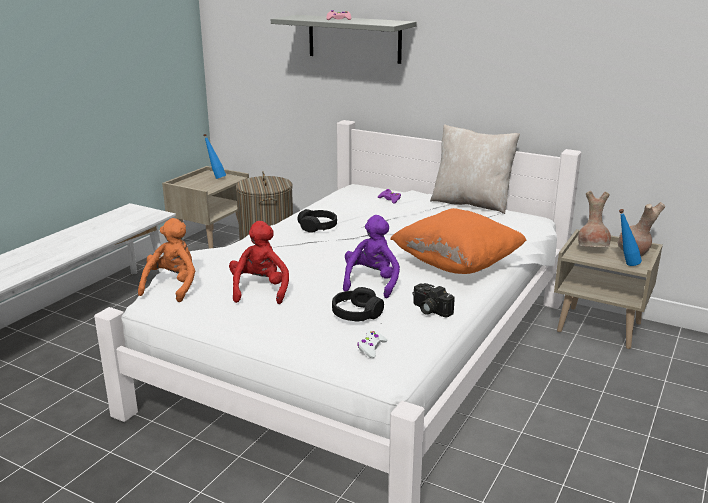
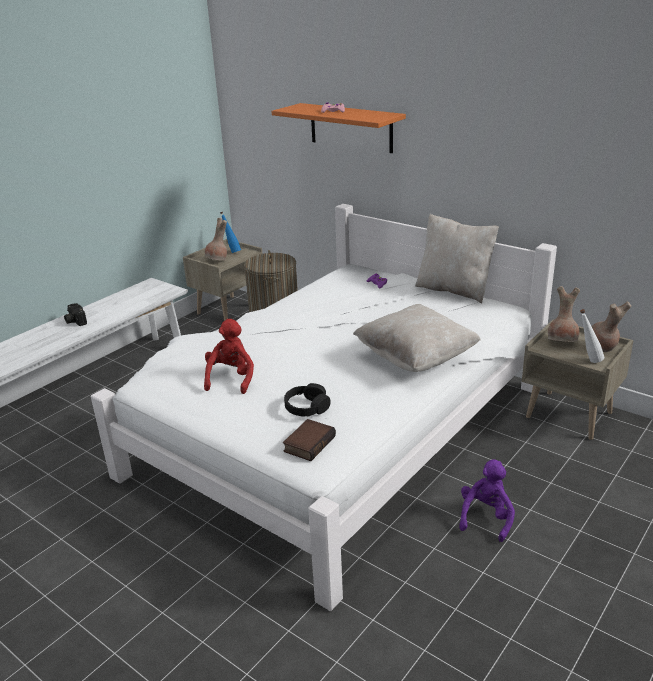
camera: 10 degrees right, 5 degrees up
orange plush toy [138,218,195,302] -> none
grey shelf [271,15,417,64] -> orange shelf [271,103,406,153]
black headphones [298,209,337,233] -> none
purple plush toy [343,215,400,298] -> purple plush toy moved to [459,459,515,542]
white game controller [357,330,387,358] -> book [283,419,336,461]
orange pillow [390,208,526,274] -> beige pillow [353,304,481,372]
camera [412,283,455,318] -> camera moved to [64,303,87,326]
blue bottle [619,209,642,266] -> white bottle [580,309,604,363]
none -> brown vase [205,218,227,261]

